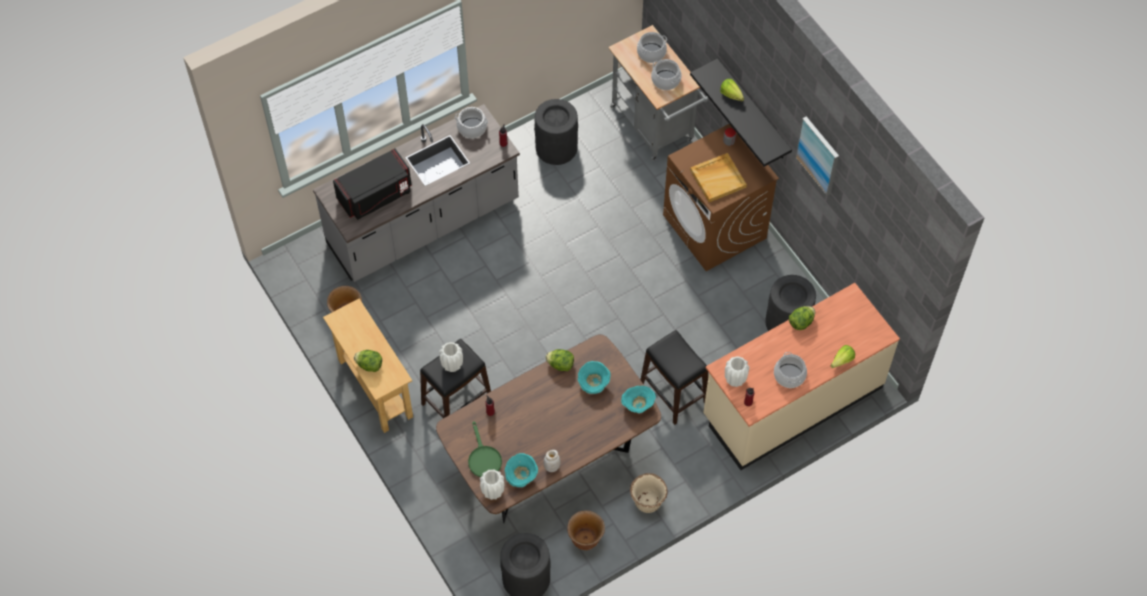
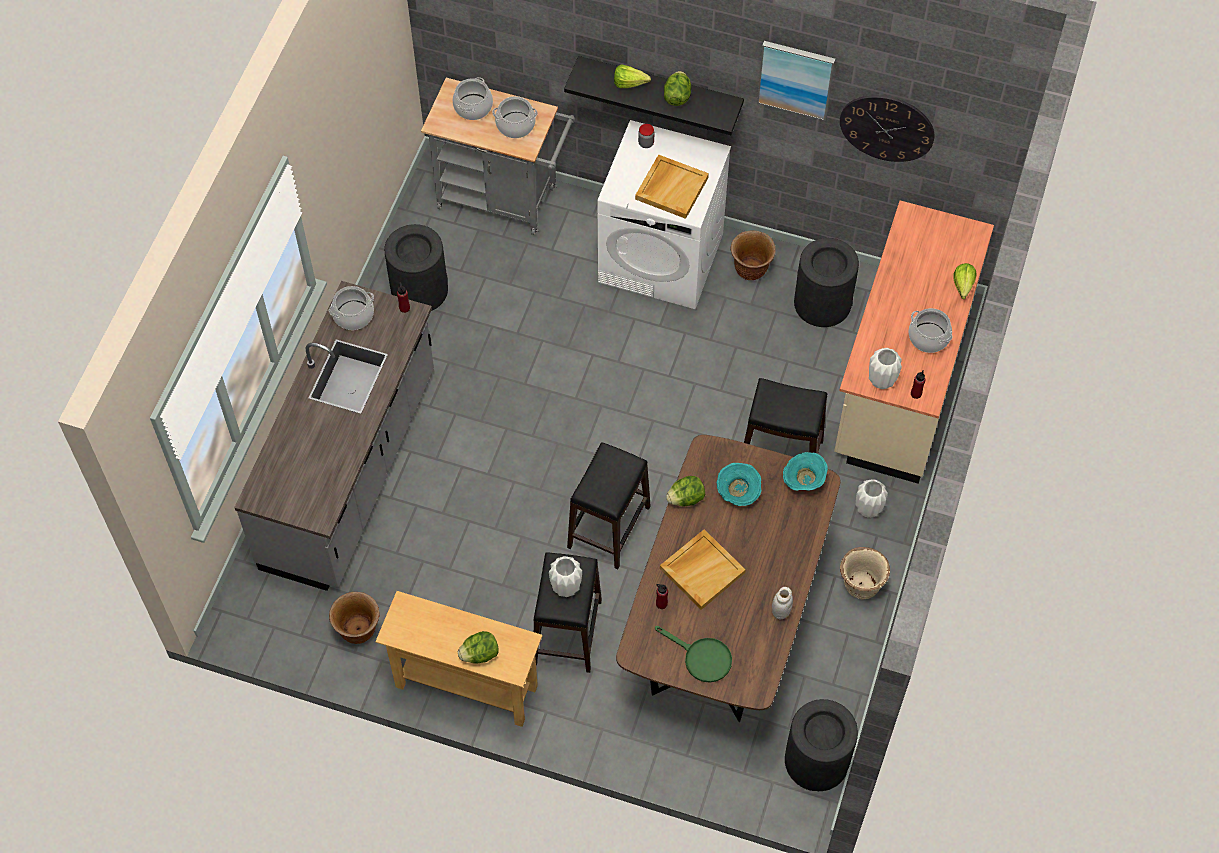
camera: 40 degrees left, 0 degrees up
black microwave [333,148,412,220] -> none
white vase [480,469,504,500] -> white vase moved to [856,479,888,518]
turquoise bowl [505,453,538,487] -> none
brown planter [567,510,605,550] -> brown planter moved to [731,231,776,280]
brown washing machine [663,124,779,271] -> white washing machine [597,120,731,309]
lettuce [789,306,815,330] -> lettuce moved to [664,71,692,106]
none -> black stool [567,442,651,569]
none -> beige tray [660,529,746,610]
none -> wall clock [840,95,935,162]

